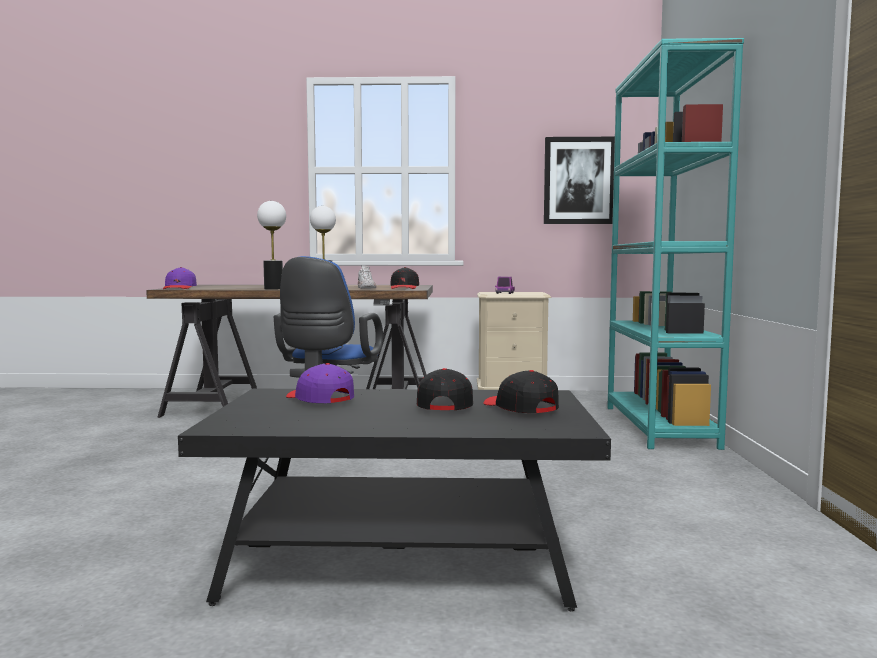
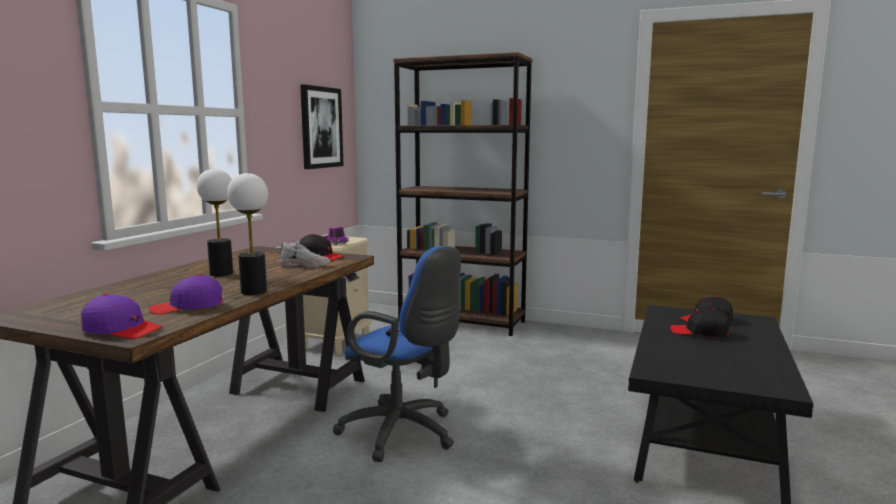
camera: 70 degrees left, 5 degrees up
purple cap [286,363,354,403] -> purple cap moved to [149,275,222,315]
turquoise bookcase [608,38,744,450] -> brown bookcase [393,52,532,336]

